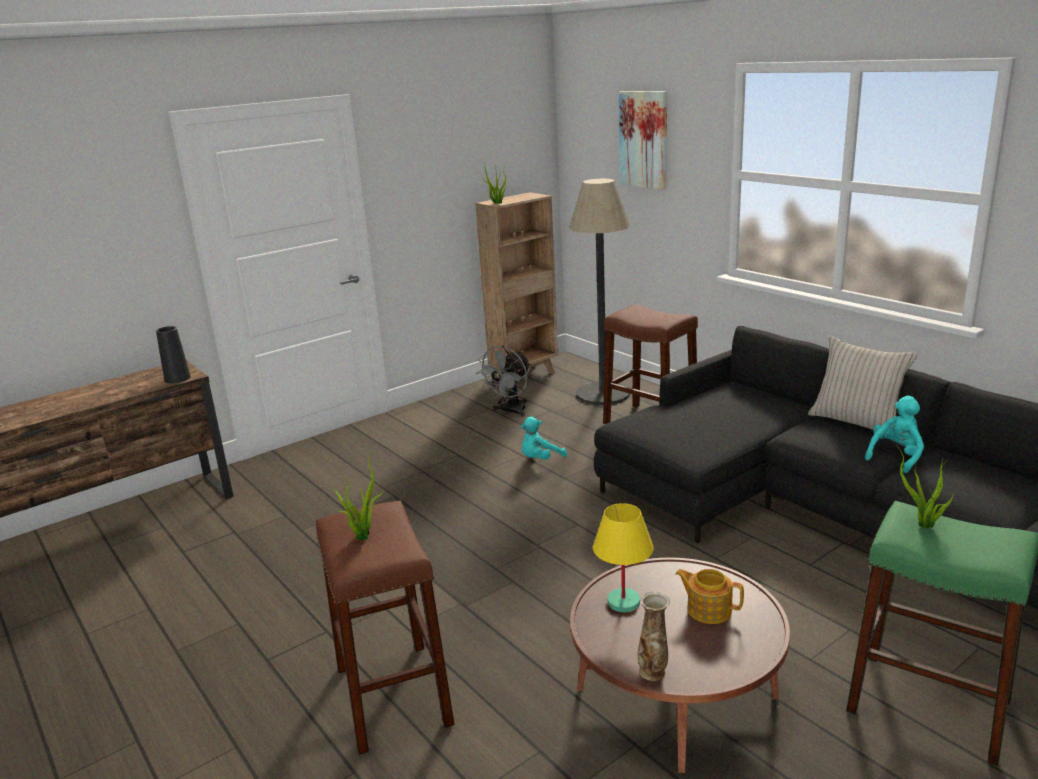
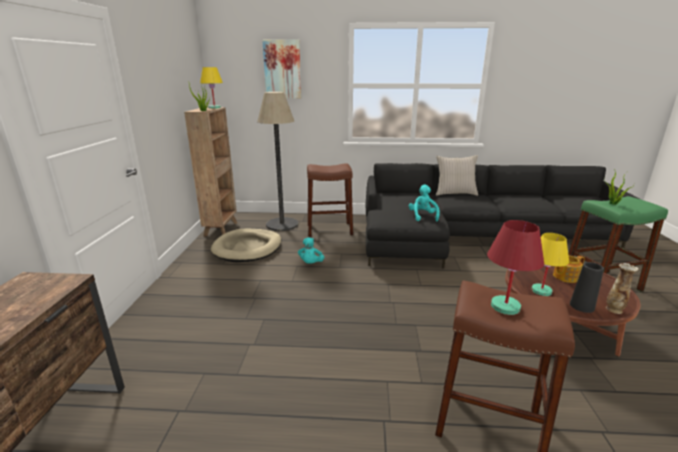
camera: 50 degrees left, 0 degrees up
black vase [156,326,191,384] -> black vase moved to [570,262,604,313]
potted plant [333,449,383,540] -> red table lamp [487,220,544,315]
grey fan [476,346,531,417] -> beige dog bed [211,229,281,262]
turquoise plush toy [865,396,924,473] -> turquoise plush toy moved to [409,185,440,221]
none -> yellow table lamp [200,67,223,109]

